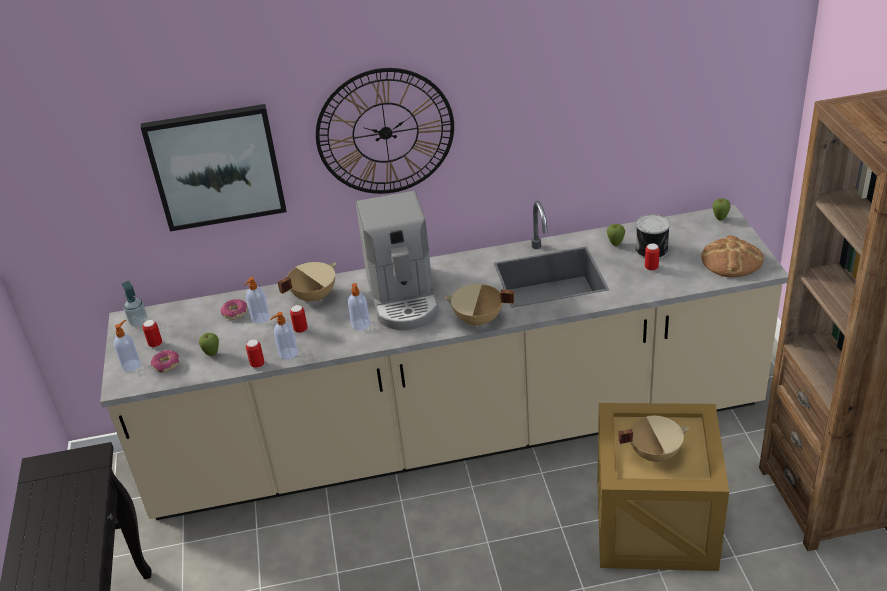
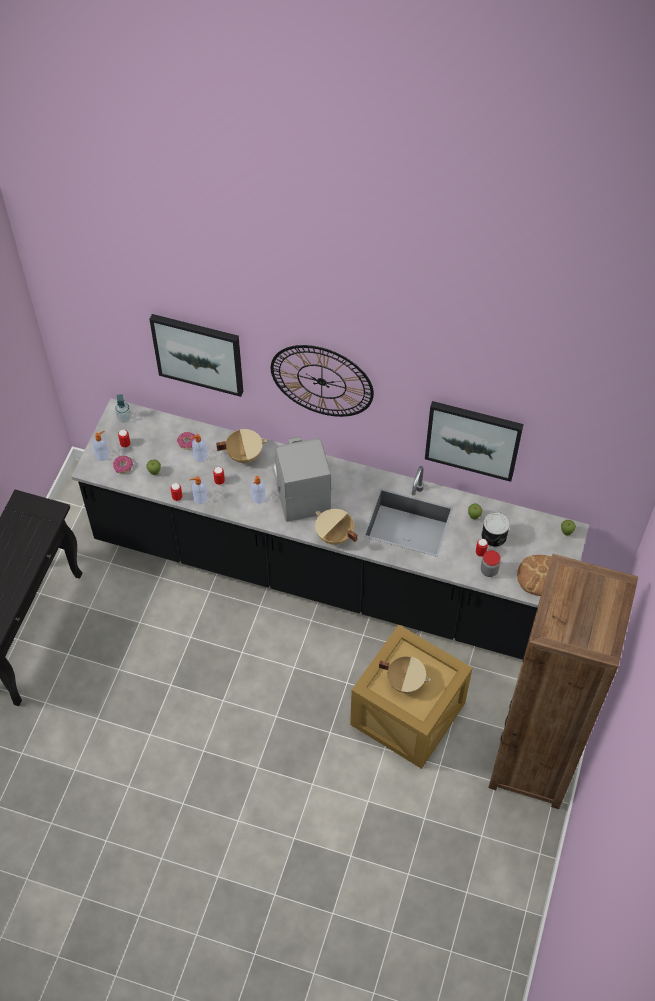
camera: 25 degrees right, 20 degrees up
beige counter [100,201,788,520] -> black counter [72,398,589,660]
coffee machine [356,191,439,330] -> coffee machine turned 150 degrees clockwise [272,437,332,522]
none -> picture [425,401,524,482]
none -> jar [481,550,501,577]

